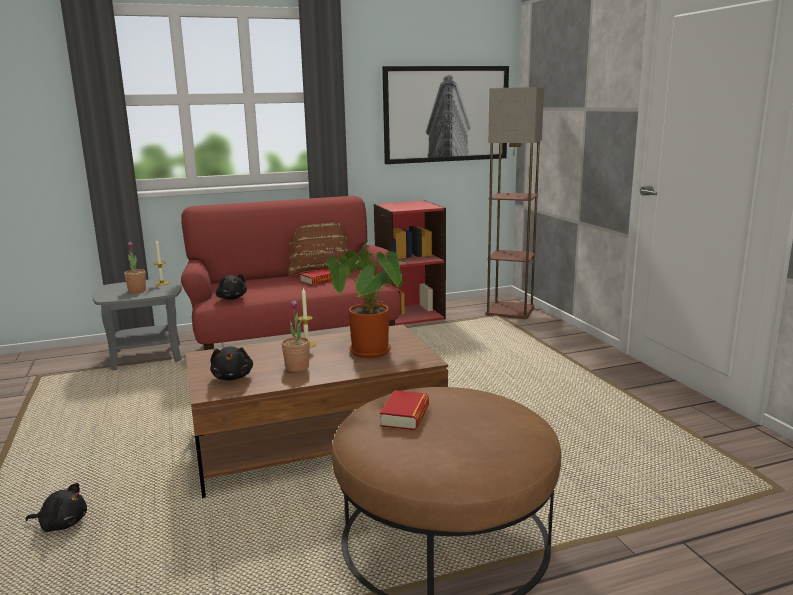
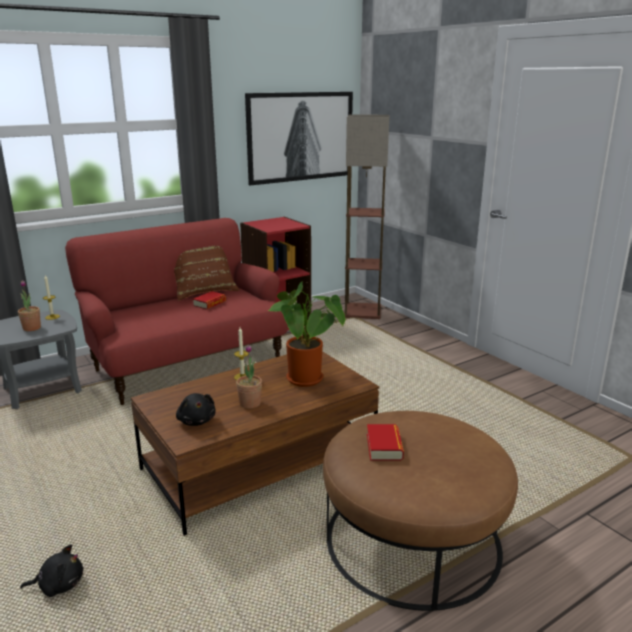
camera: 15 degrees left, 5 degrees up
black plush toy [216,274,247,300] -> none

